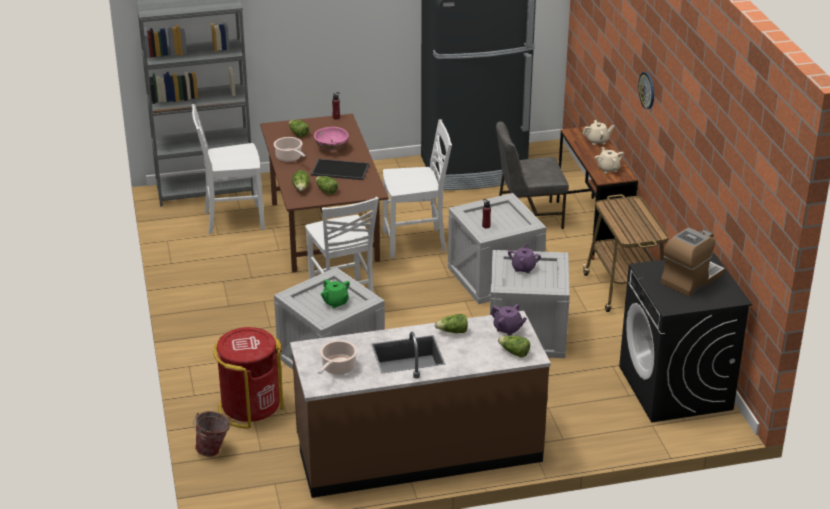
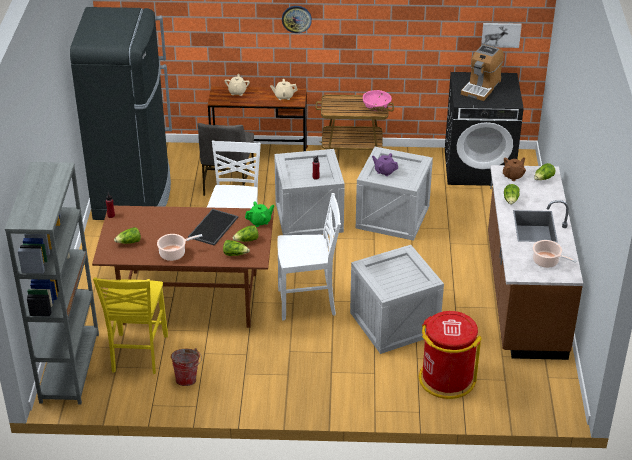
camera: 75 degrees left, 5 degrees up
white chair [192,104,265,234] -> yellow chair [93,277,168,374]
bucket [193,411,230,457] -> bucket moved to [171,348,202,386]
pink bowl [314,127,349,150] -> pink bowl moved to [363,90,392,111]
green teapot [321,279,350,309] -> green teapot moved to [245,201,274,227]
purple teapot [491,304,527,336] -> brown teapot [503,157,526,181]
coffee machine [661,228,725,297] -> coffee machine turned 120 degrees counterclockwise [461,44,504,101]
none -> picture [481,23,522,48]

